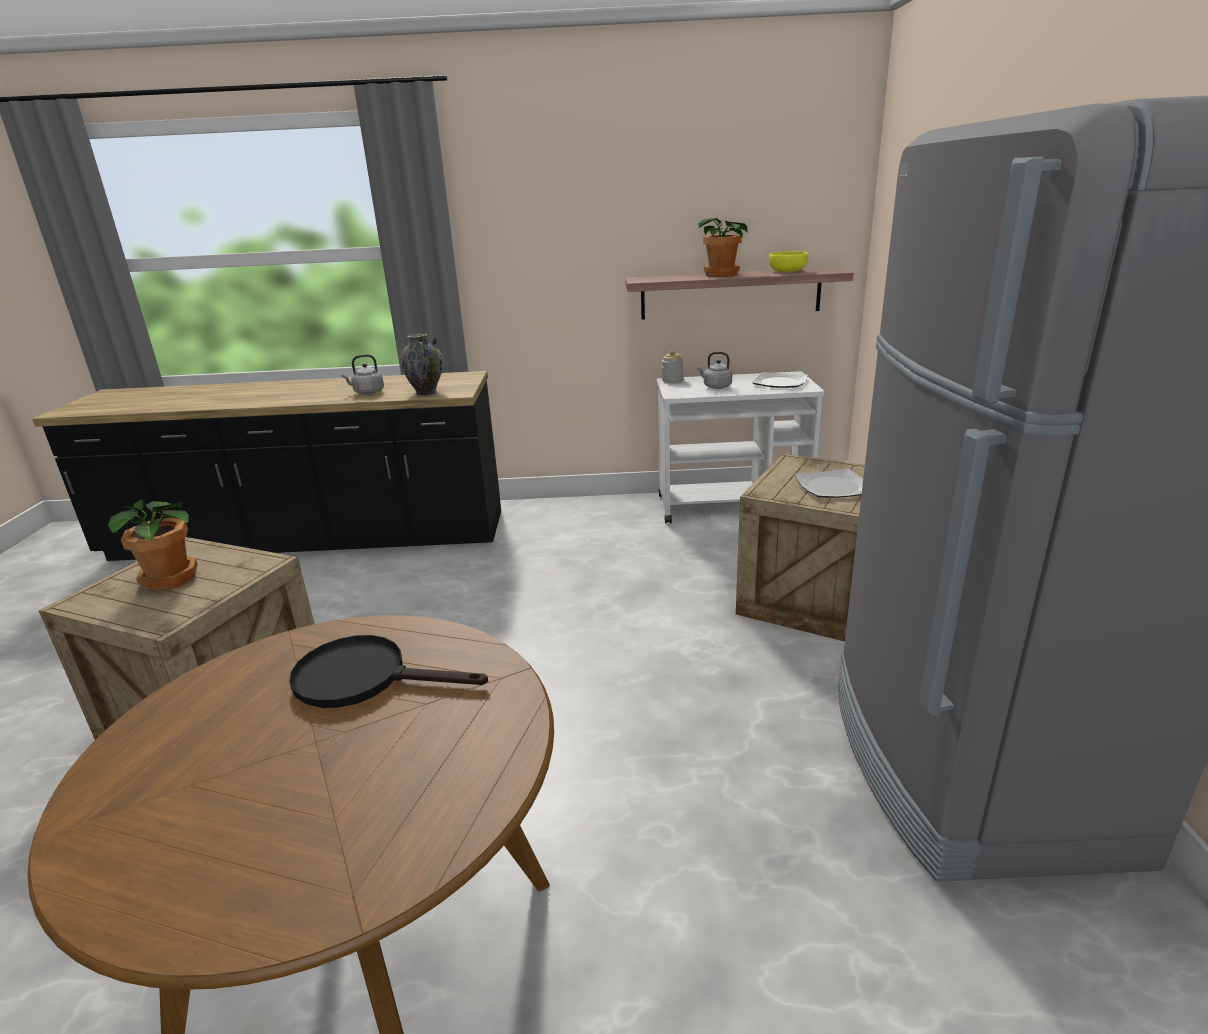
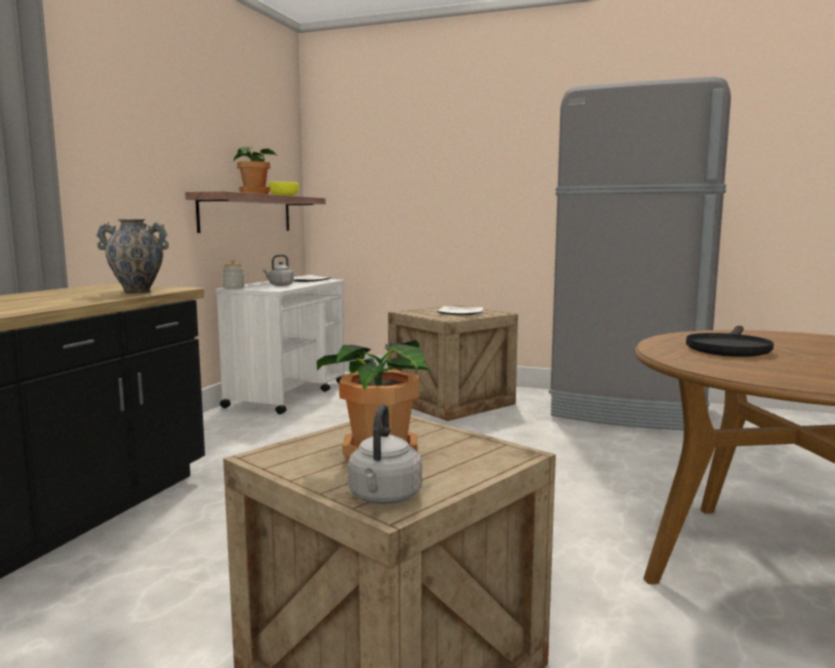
camera: 70 degrees left, 15 degrees down
grey kettle [341,354,384,394] -> grey kettle moved to [348,404,422,504]

